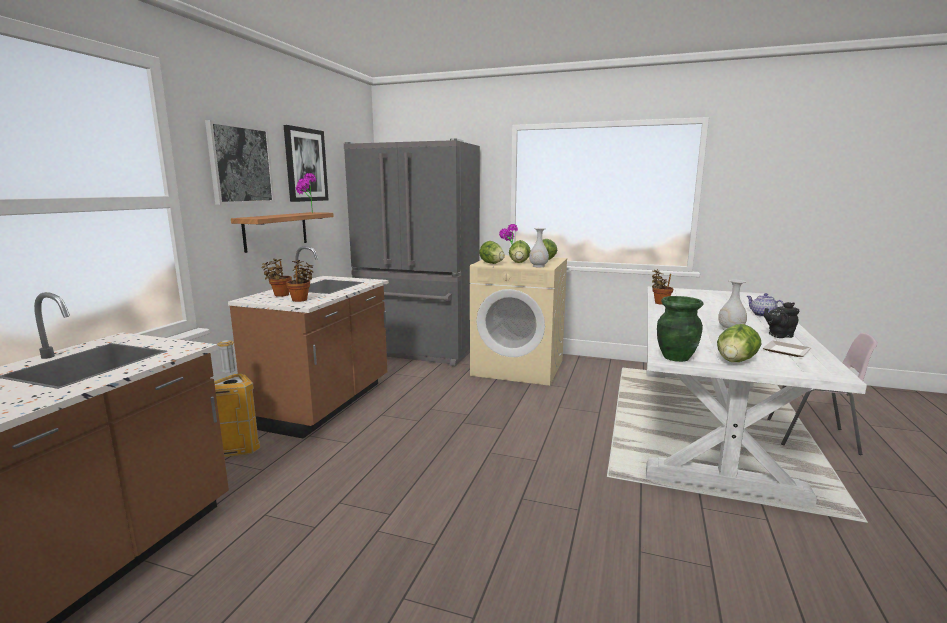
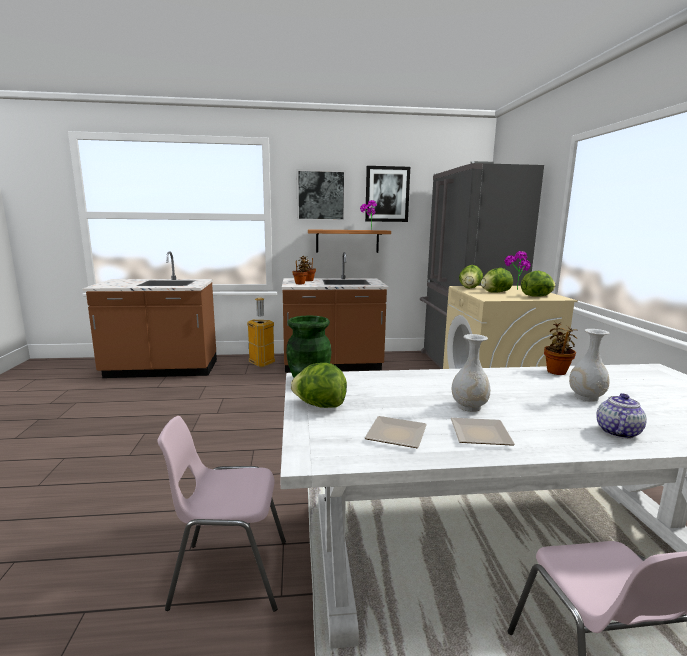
camera: 65 degrees right, 0 degrees up
white vase [529,228,549,267] -> white vase moved to [569,329,610,402]
black teapot [764,302,799,338] -> plate [451,418,515,446]
none -> pink chair [157,416,286,612]

